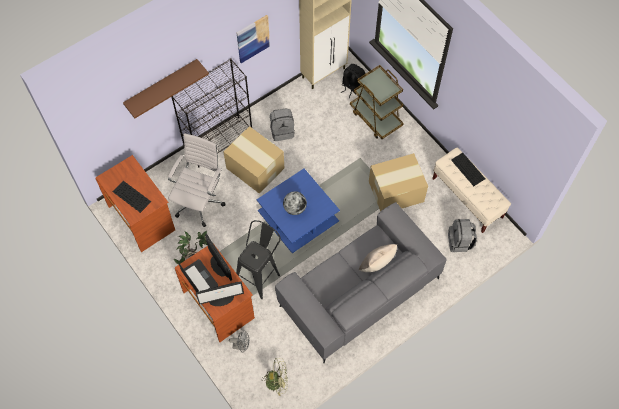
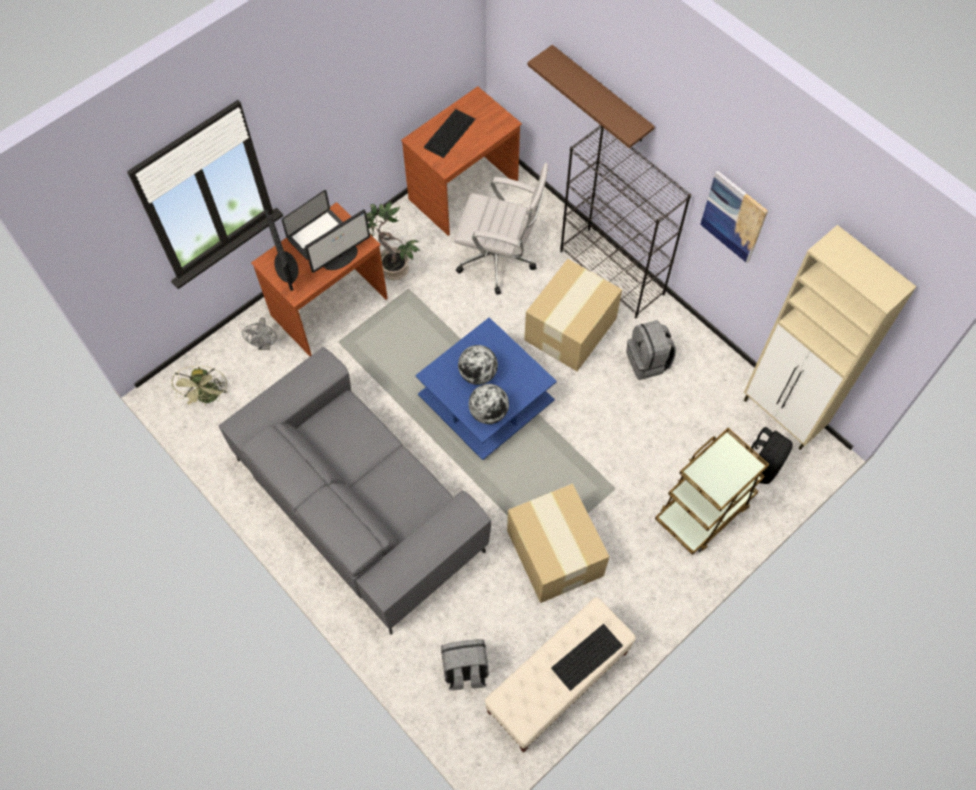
camera: 85 degrees right, 0 degrees up
black stool [236,220,281,299] -> none
beige pillow [359,244,397,272] -> none
none -> globe [469,384,509,424]

